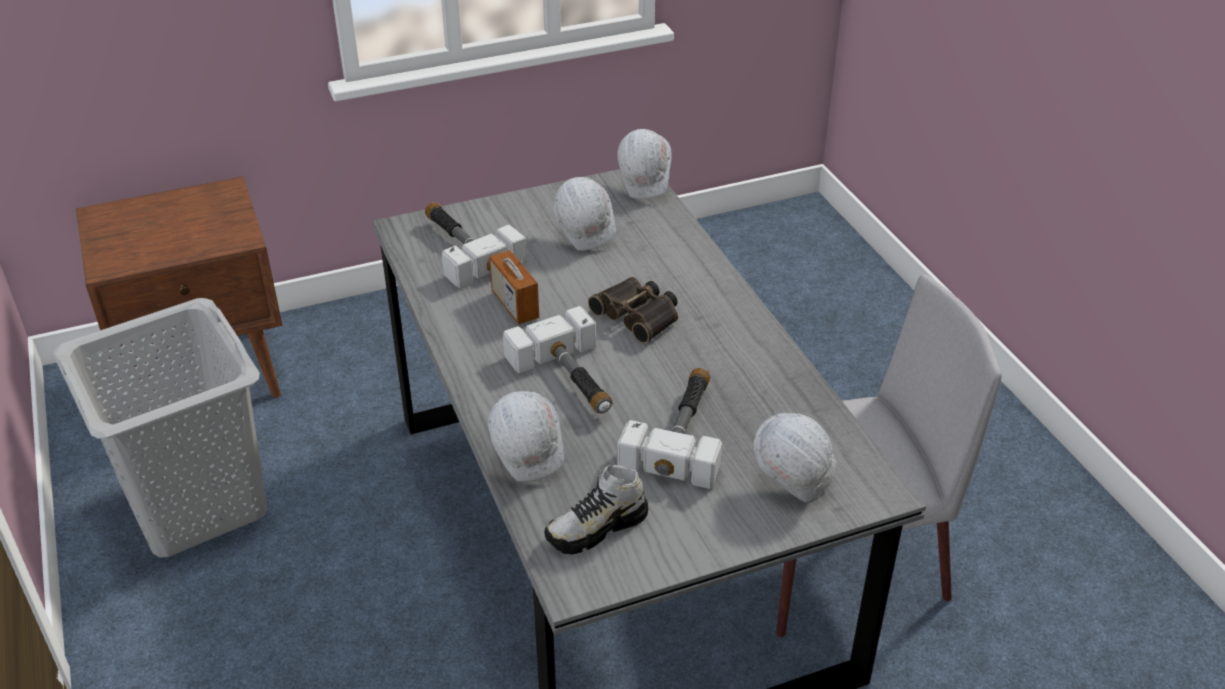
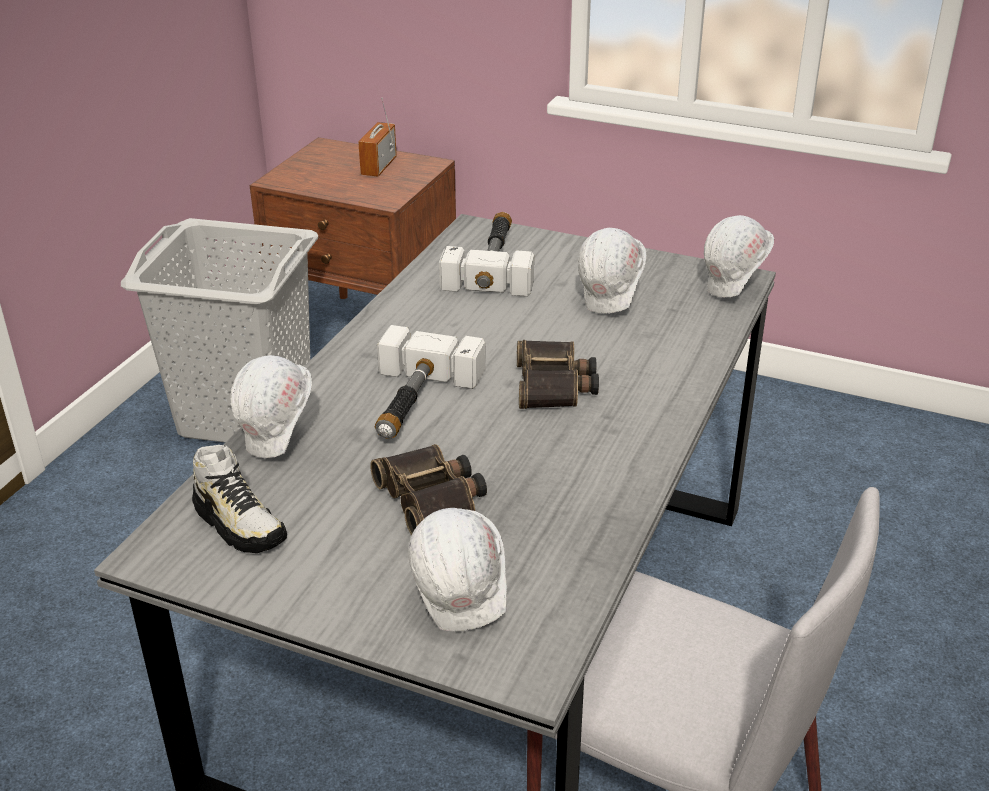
camera: 45 degrees right, 5 degrees down
radio [489,230,539,324] -> radio moved to [358,98,397,177]
shoe [544,465,648,555] -> shoe turned 150 degrees counterclockwise [192,445,287,553]
hammer [617,368,723,489] -> binoculars [370,444,487,535]

